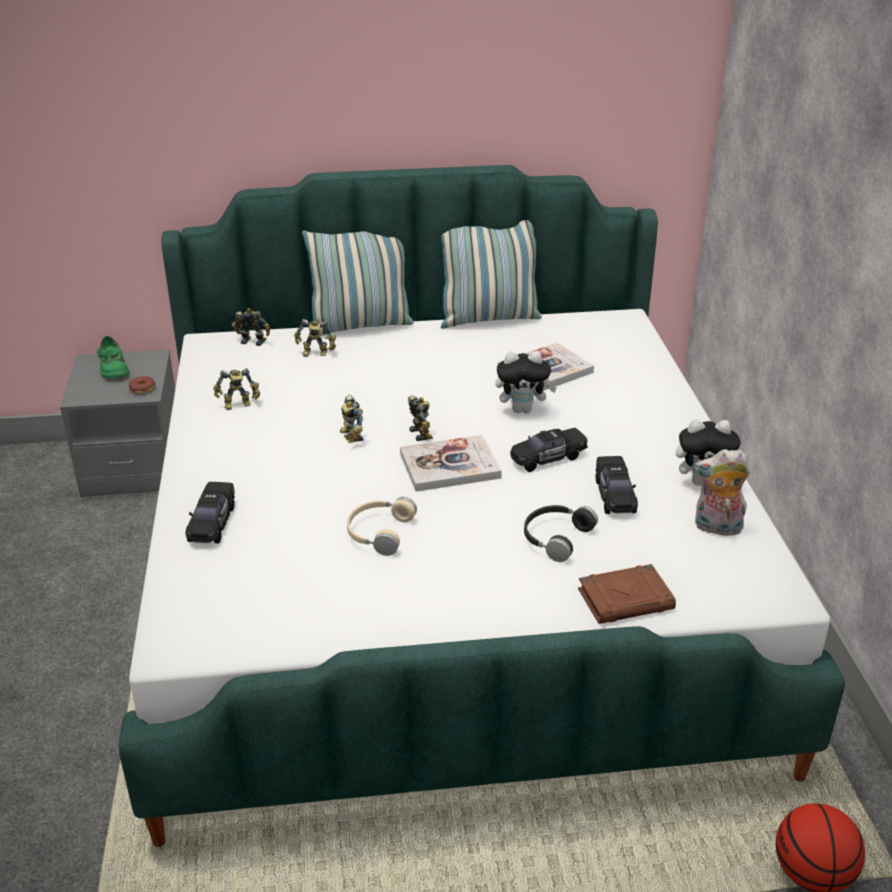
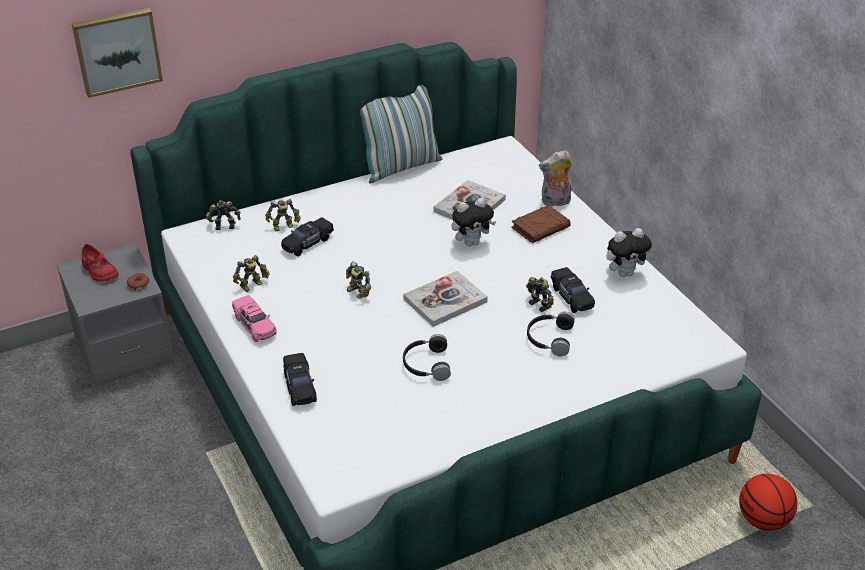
camera: 20 degrees left, 5 degrees up
green shoe [97,336,129,378] -> red shoe [81,244,119,282]
pillow [302,230,414,336] -> none
beige headphones [347,497,417,556] -> black headphones [403,334,451,381]
toy robot [408,395,433,441] -> toy robot moved to [526,277,554,312]
black toy car [510,428,588,472] -> black toy car moved to [281,218,334,256]
brown book [578,564,676,624] -> brown book moved to [511,205,571,243]
plush toy [694,449,750,539] -> plush toy moved to [539,150,572,206]
none -> picture [71,8,163,98]
none -> pink toy car [232,295,276,342]

